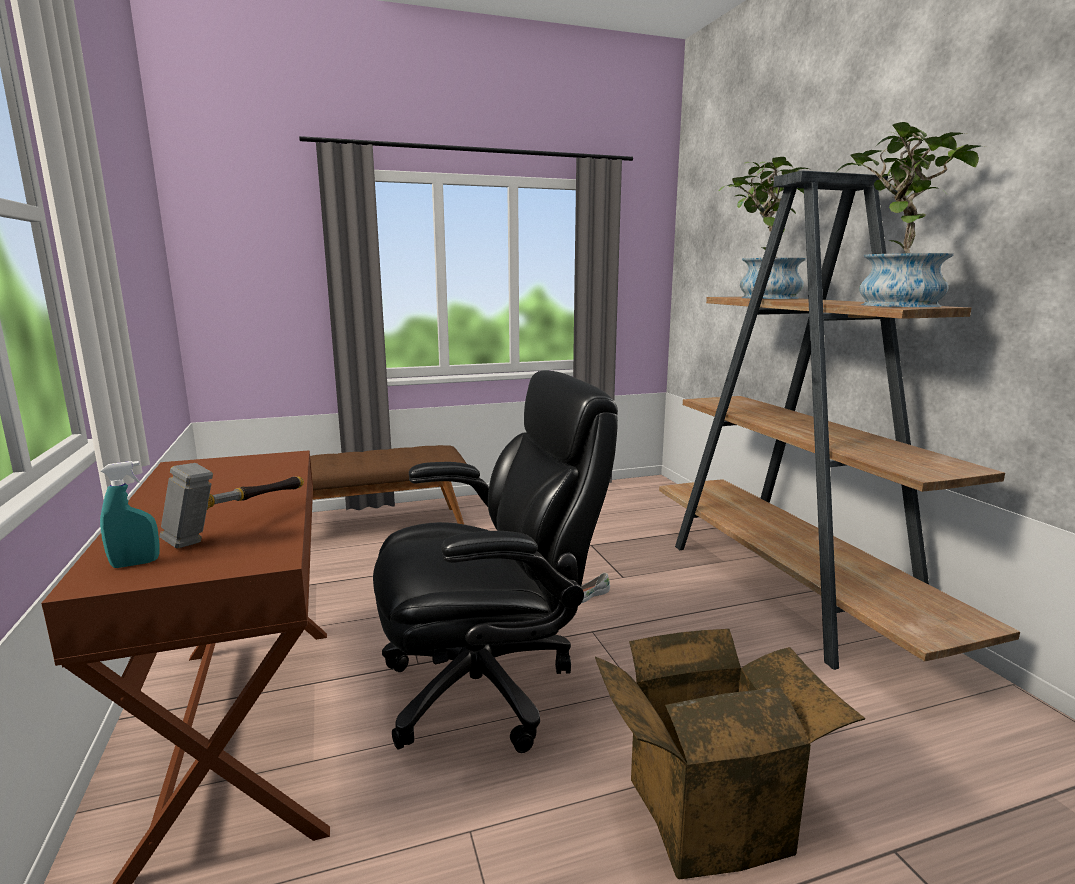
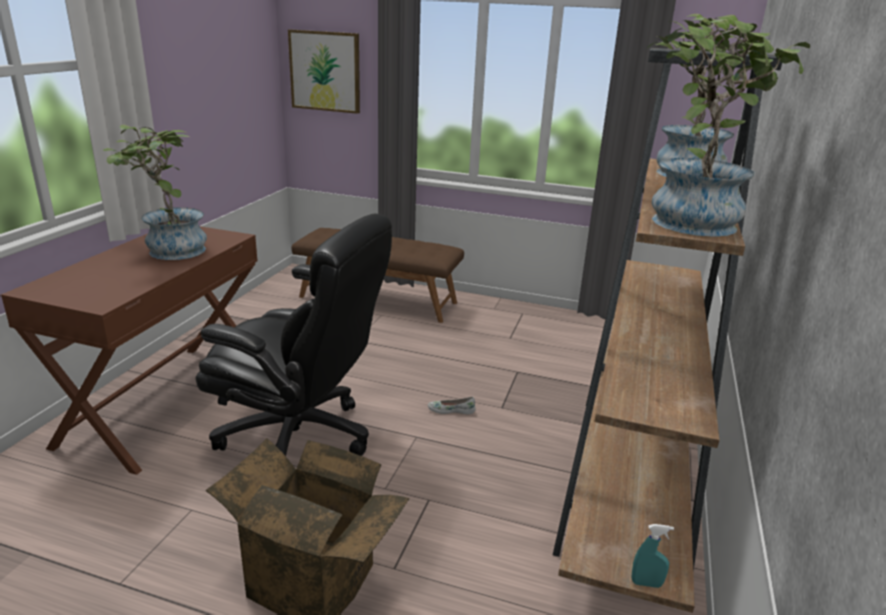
camera: 35 degrees right, 10 degrees up
turquoise spray bottle [100,461,160,568] -> turquoise spray bottle moved to [631,524,674,588]
hammer [159,463,304,549] -> none
none -> potted plant [103,125,207,260]
none -> picture [288,29,360,114]

